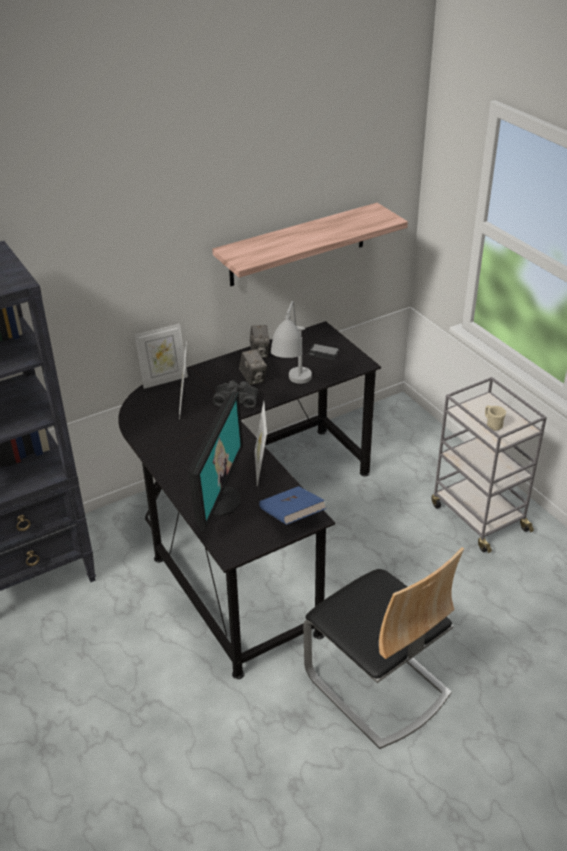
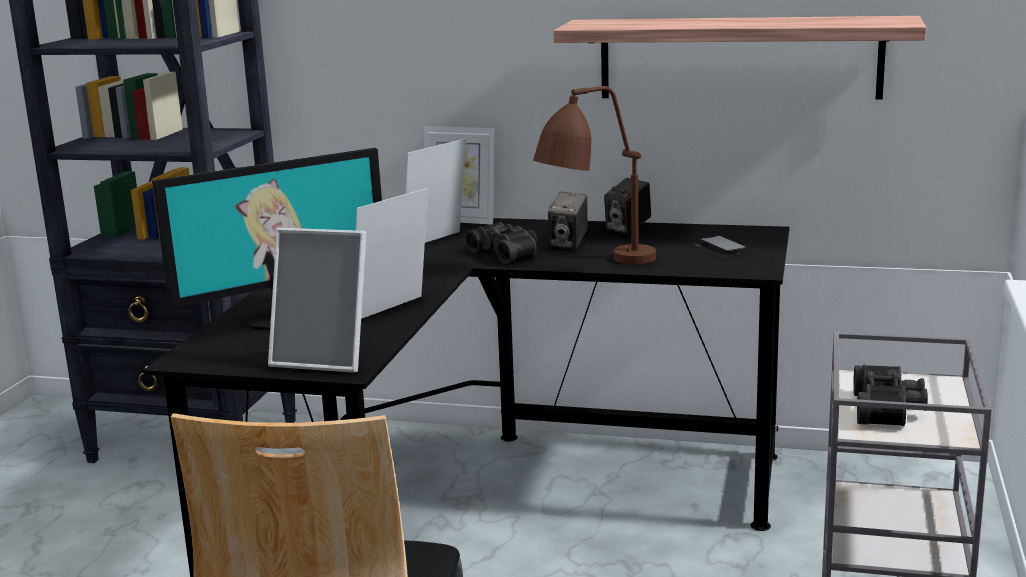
camera: 45 degrees right, 20 degrees down
blue book [259,486,327,525] -> picture frame [268,228,366,373]
grey table lamp [271,301,312,384] -> brown table lamp [533,86,656,265]
beige mug [485,405,506,431] -> black binoculars [853,365,928,426]

